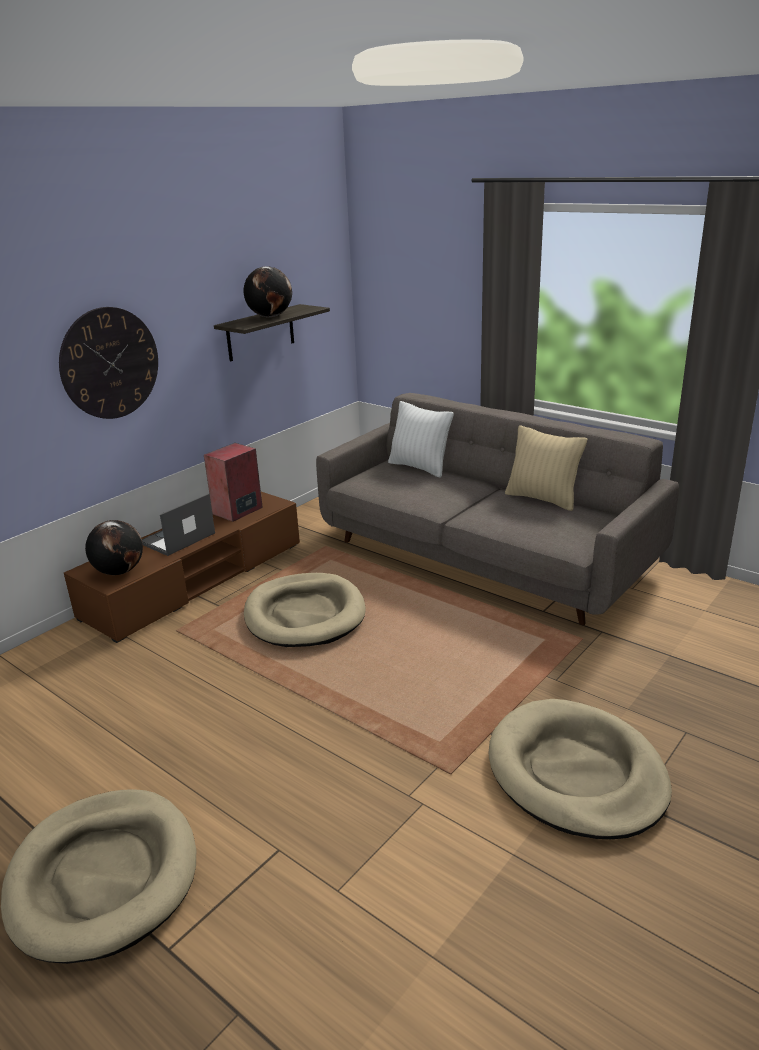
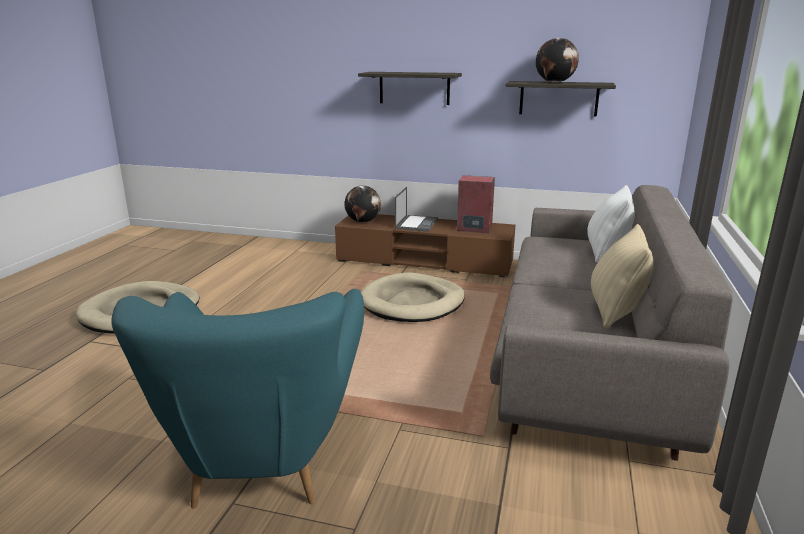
camera: 65 degrees right, 5 degrees down
wall clock [59,307,158,419] -> shelf [358,72,462,105]
laptop [142,493,215,556] -> laptop turned 90 degrees clockwise [395,187,438,232]
beige dog bed [488,699,672,839] -> turquoise armchair [111,289,364,509]

